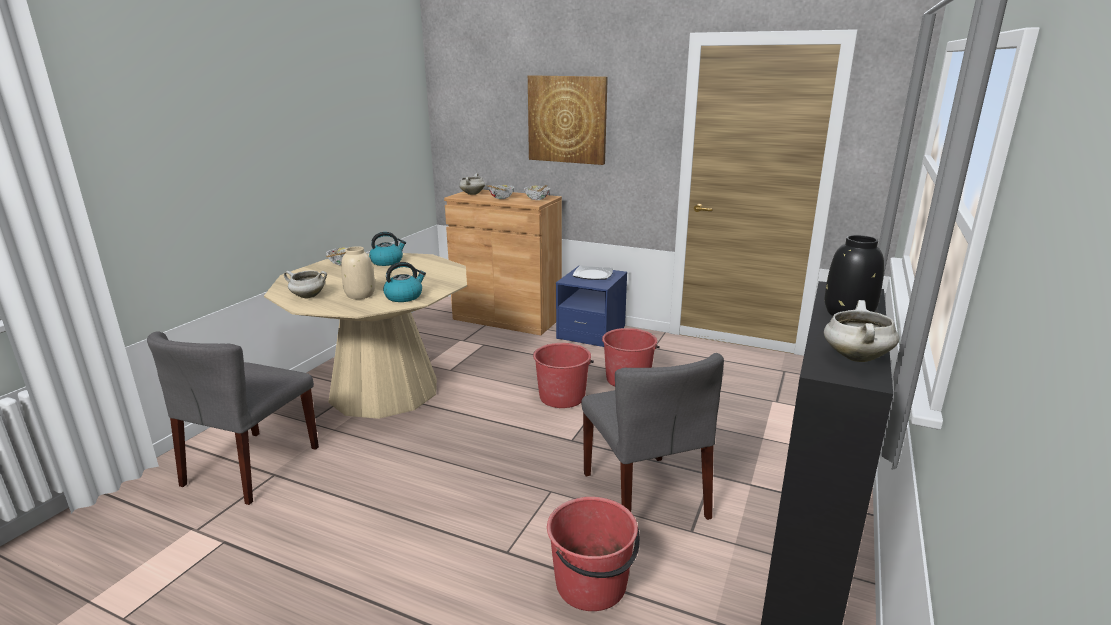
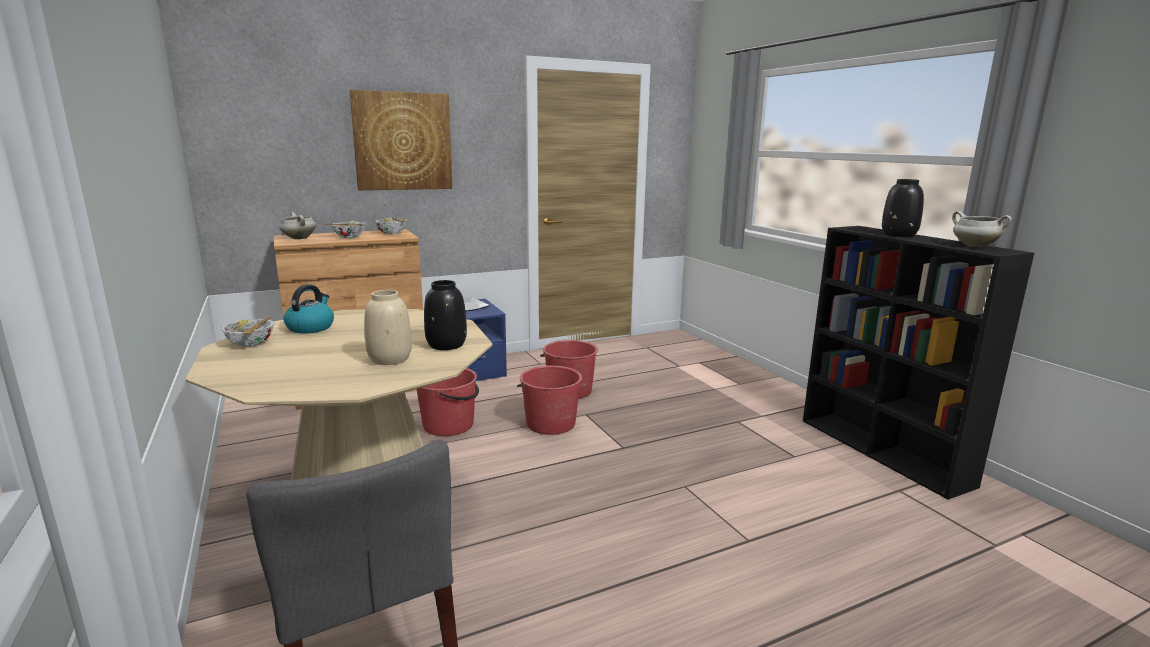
camera: 50 degrees left, 5 degrees down
white cooking pot [284,270,327,298] -> none
kettle [383,262,426,302] -> black vase [424,280,467,350]
red bucket [547,497,640,611] -> red bucket moved to [417,368,479,436]
grey chair [581,353,724,520] -> none

